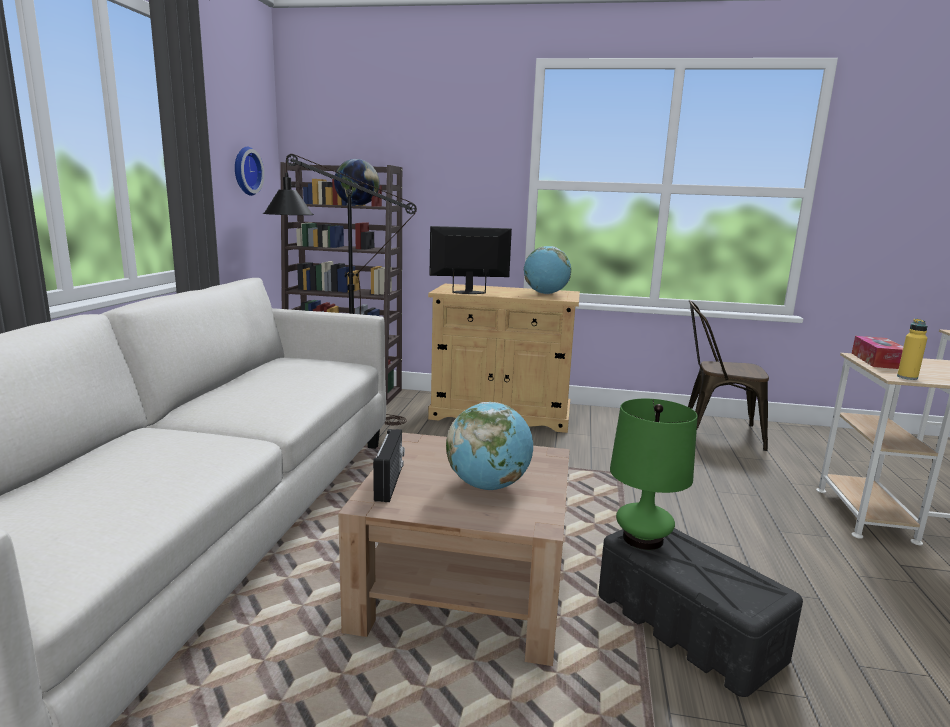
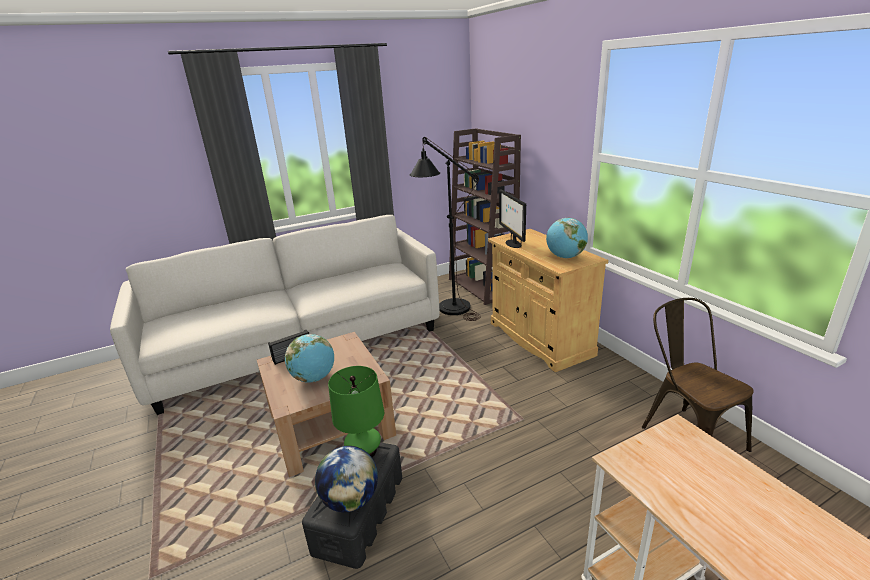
camera: 55 degrees right, 10 degrees up
wall clock [235,147,264,196] -> none
globe [334,159,380,206] -> globe moved to [315,446,378,512]
monitor [430,226,512,294] -> monitor turned 150 degrees counterclockwise [499,189,526,248]
tissue box [852,336,903,369] -> none
yellow bottle [897,319,927,380] -> none

